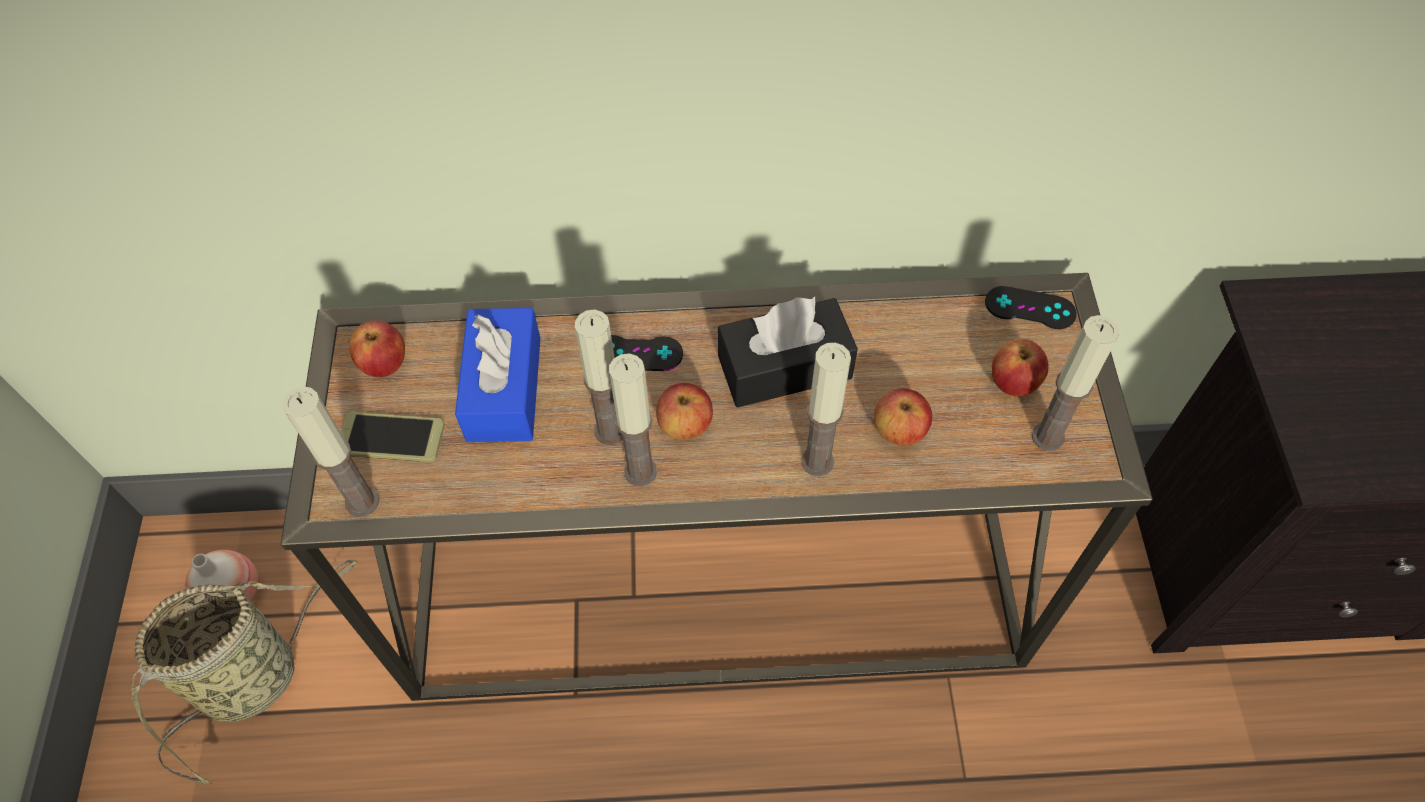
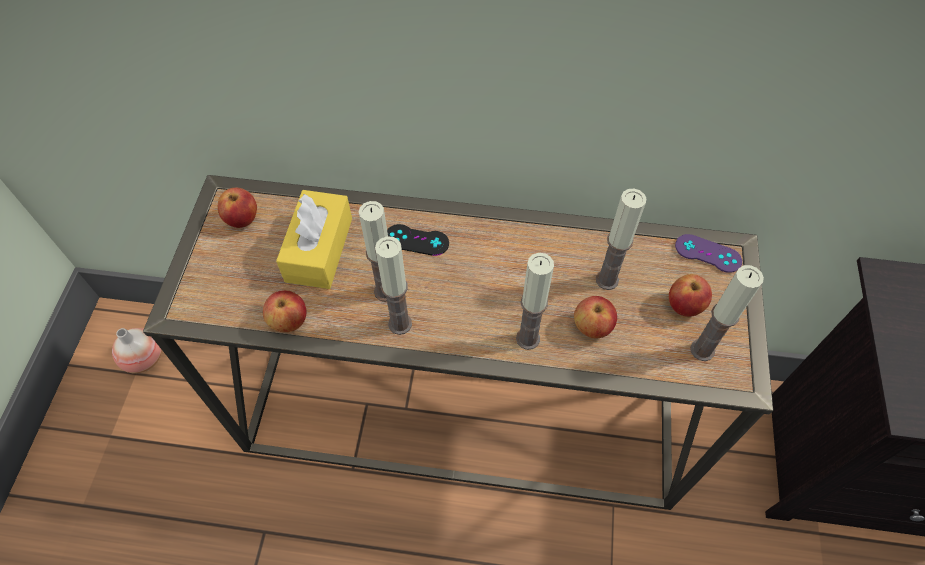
camera: 10 degrees right, 0 degrees up
basket [131,560,358,785] -> none
candle [282,386,379,517] -> candle moved to [596,189,647,290]
phone [341,412,445,462] -> none
blue tissue box [455,308,541,442] -> yellow tissue box [276,190,352,289]
apple [656,383,713,440] -> apple moved to [263,290,306,332]
black tissue box [718,296,858,408] -> none
black game controller [985,286,1077,329] -> purple game controller [675,234,742,273]

